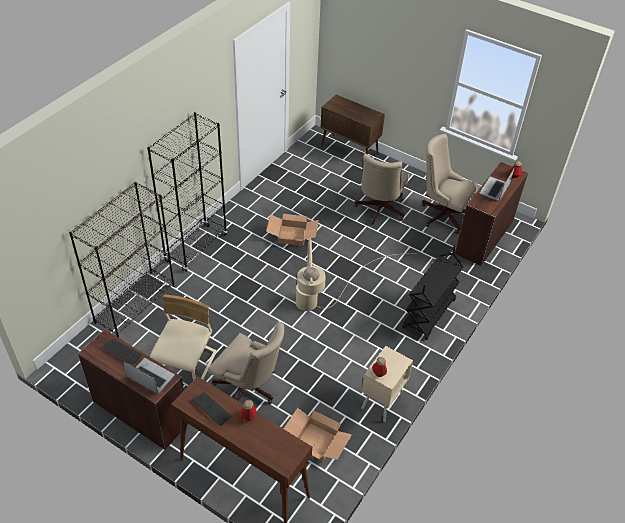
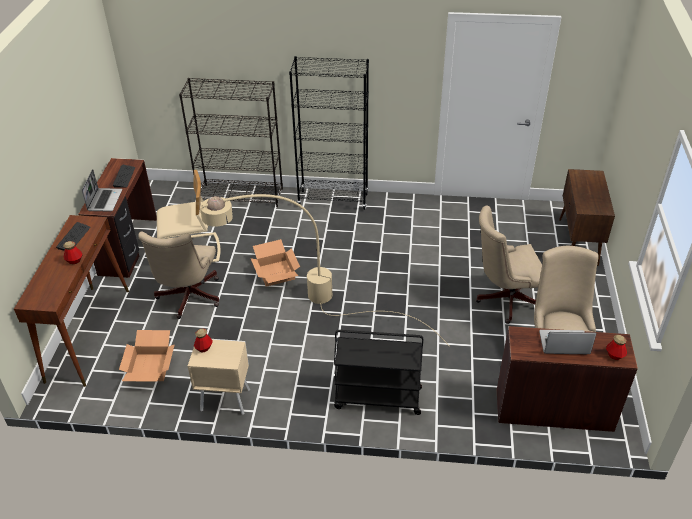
camera: 65 degrees right, 5 degrees down
cardboard box [266,214,319,246] -> cardboard box moved to [251,239,300,287]

